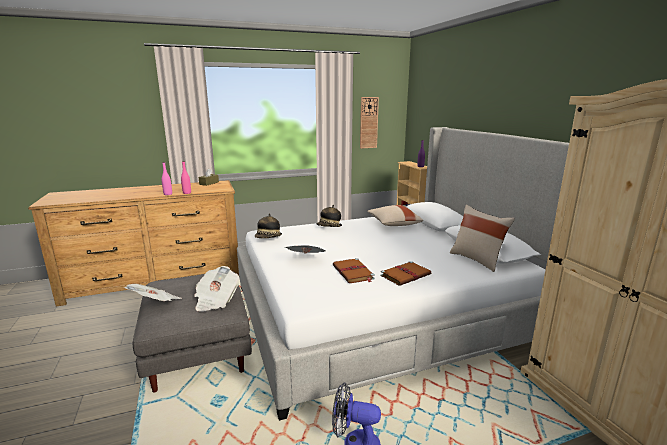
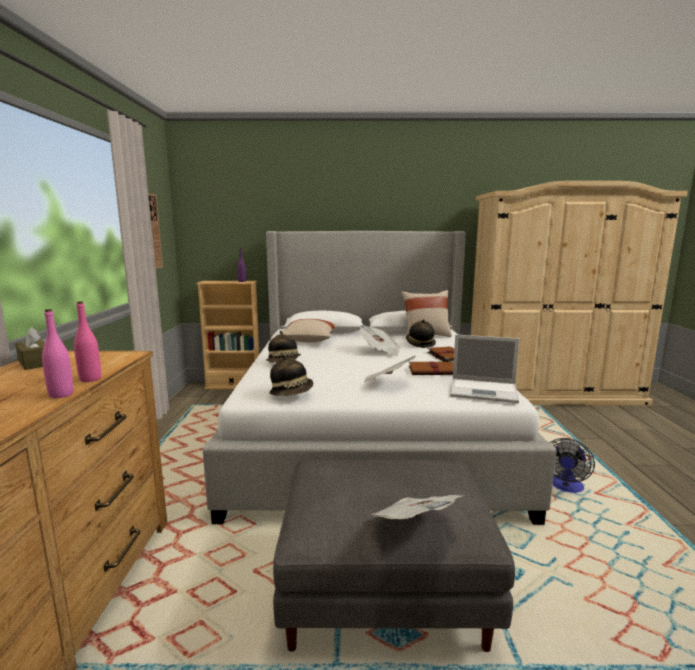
camera: 70 degrees left, 5 degrees down
newspaper [194,266,240,312] -> newspaper moved to [359,325,401,356]
none -> hat [406,319,436,348]
none -> laptop [450,335,519,403]

